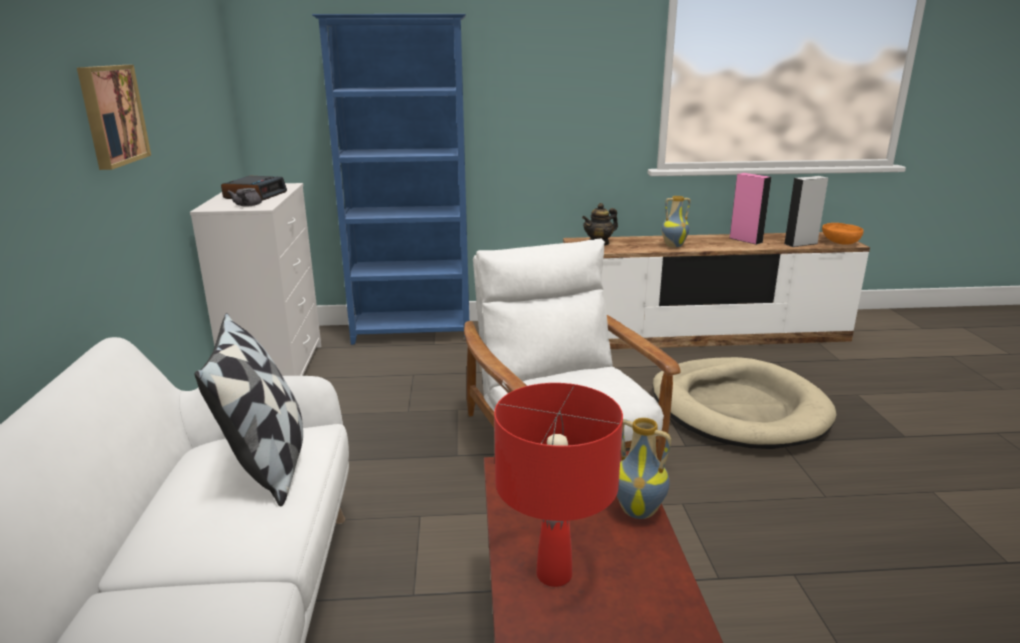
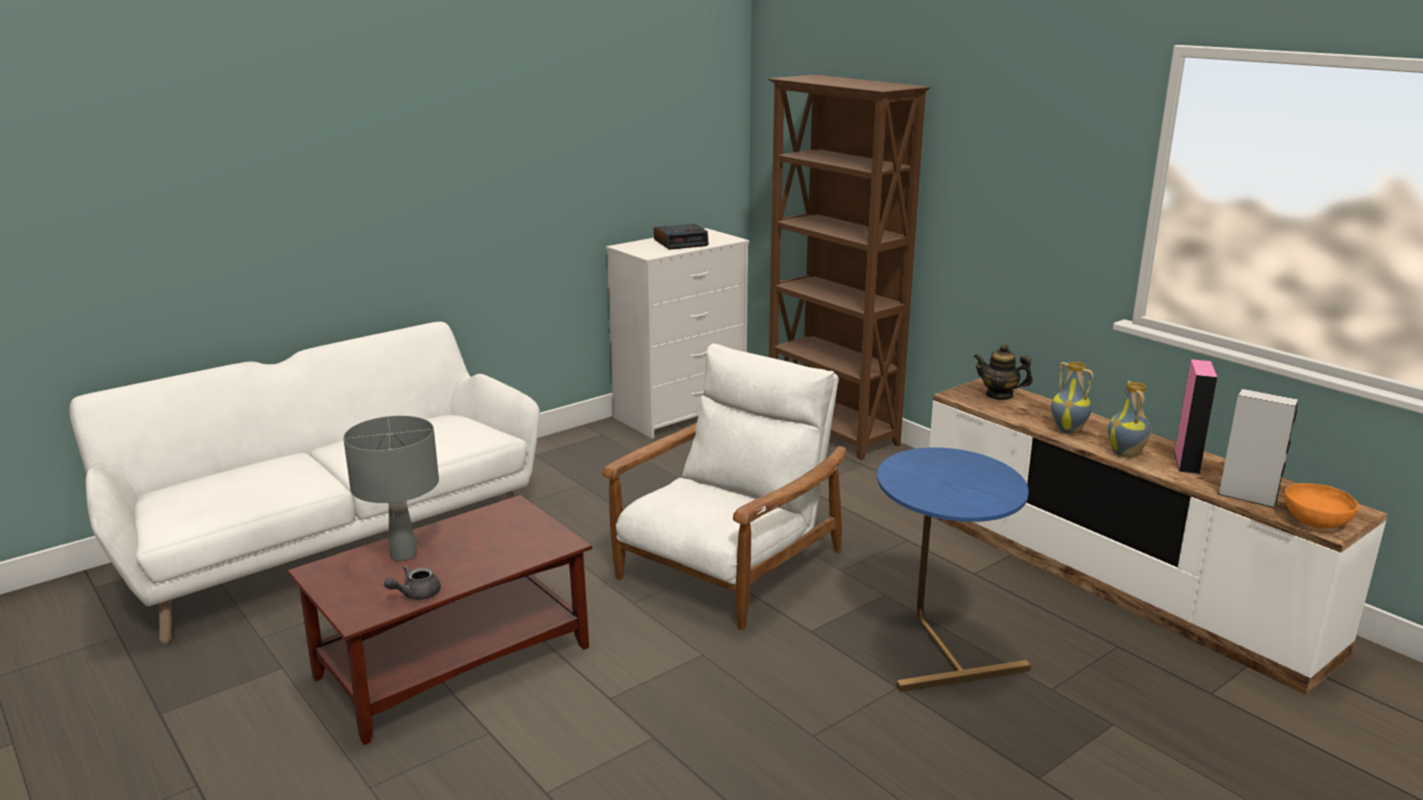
camera: 55 degrees right, 0 degrees up
picture [77,65,151,170] -> none
pillow [195,313,303,506] -> none
grey teapot [227,188,262,206] -> grey teapot moved to [384,565,441,600]
blue bookcase [312,14,469,345] -> brown bookcase [768,75,931,460]
red table lamp [494,383,623,587] -> grey table lamp [343,416,439,561]
vase [617,418,671,519] -> vase moved to [1108,381,1151,458]
beige dog bed [652,357,837,449] -> blue side table [877,447,1031,692]

